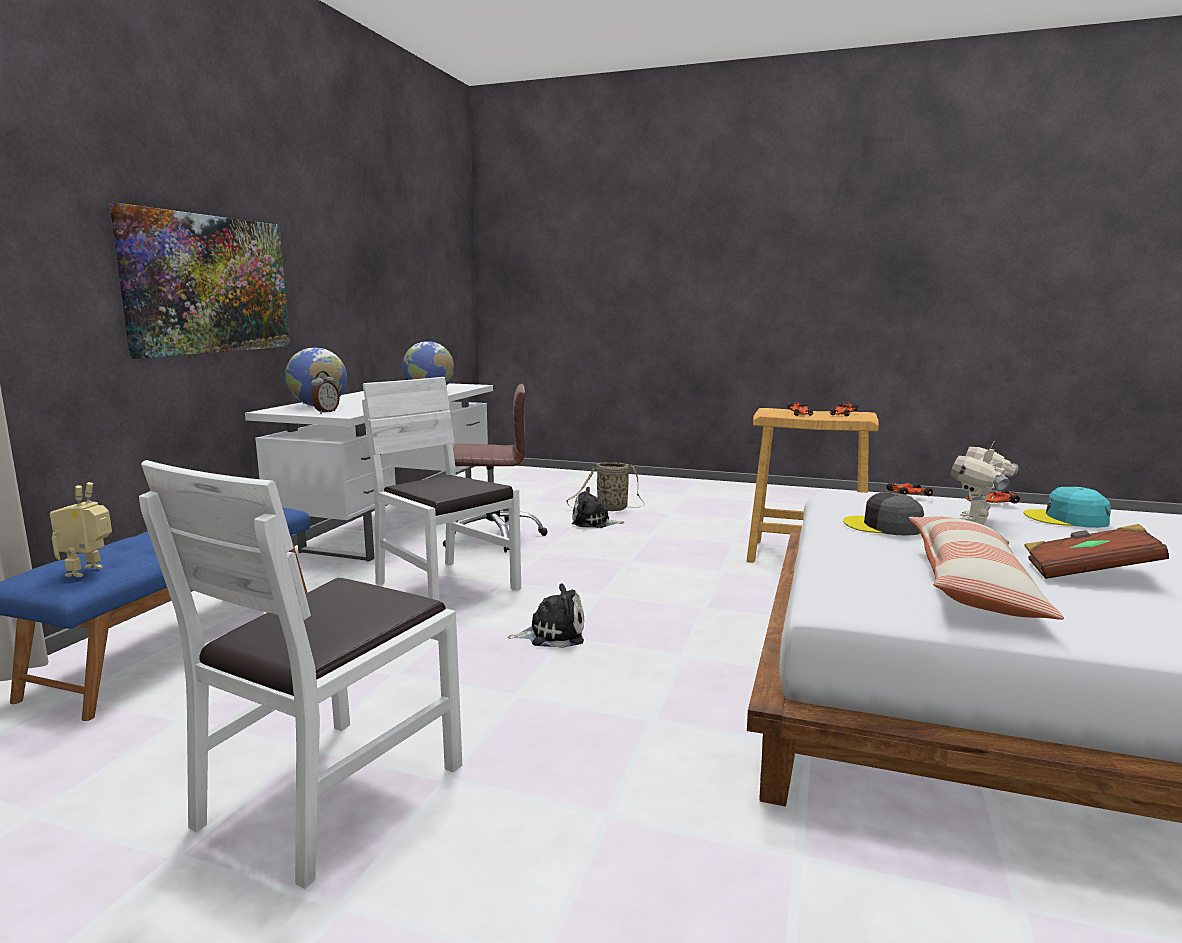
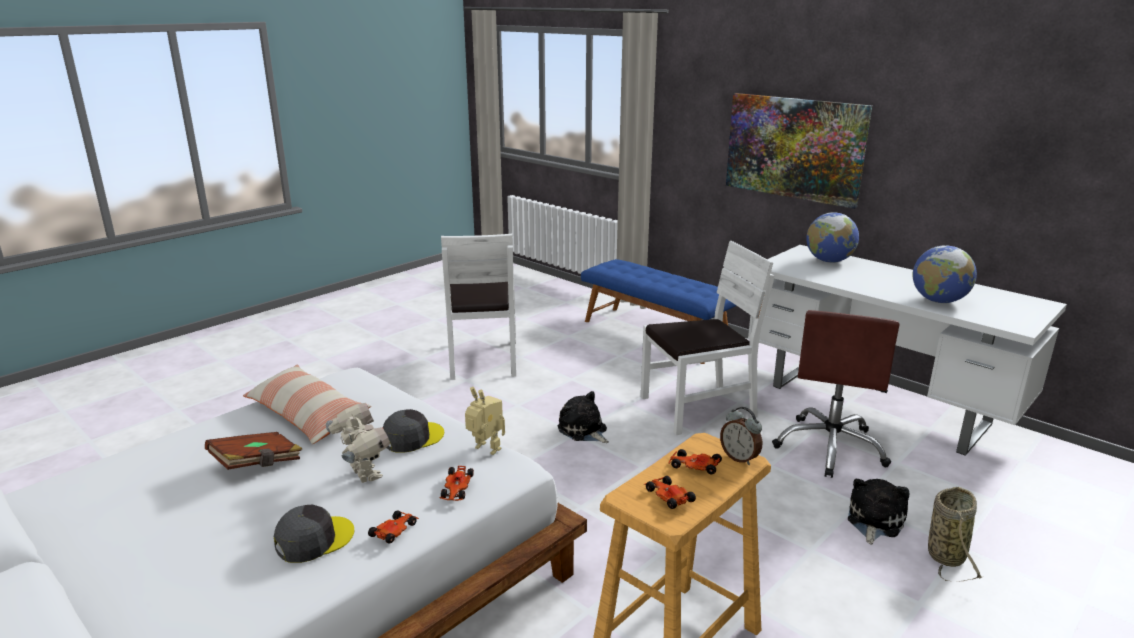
camera: 115 degrees right, 10 degrees up
toy robot [50,482,112,577] -> toy robot moved to [465,387,505,455]
white chair [139,460,462,888] -> white chair turned 150 degrees counterclockwise [441,234,516,380]
alarm clock [311,371,340,414] -> alarm clock moved to [720,407,762,465]
plush toy [507,583,584,648] -> plush toy turned 120 degrees clockwise [558,391,609,443]
turquoise cap [1024,487,1111,528] -> grey cap [274,505,355,563]

